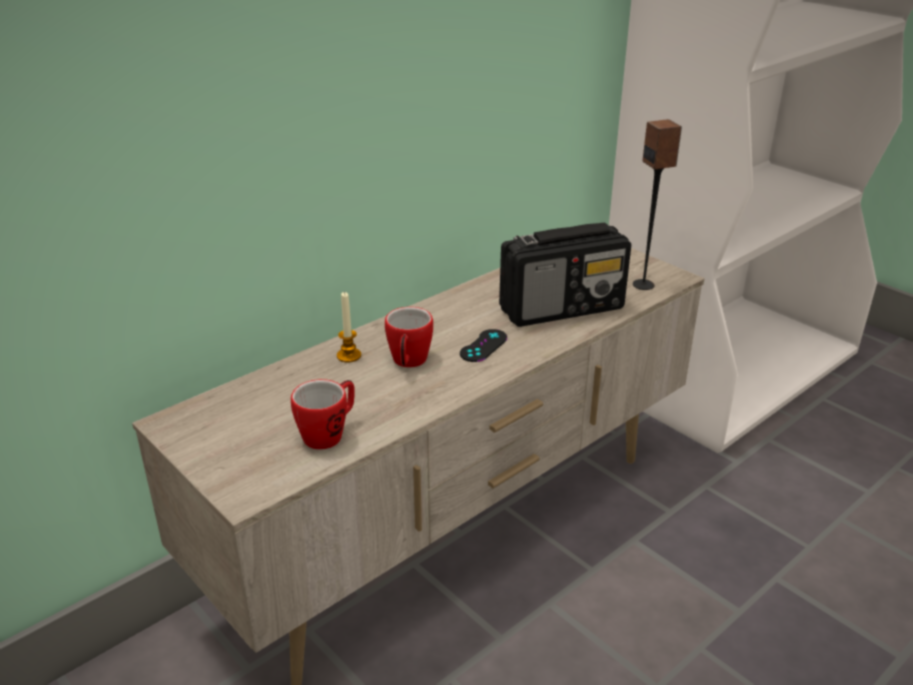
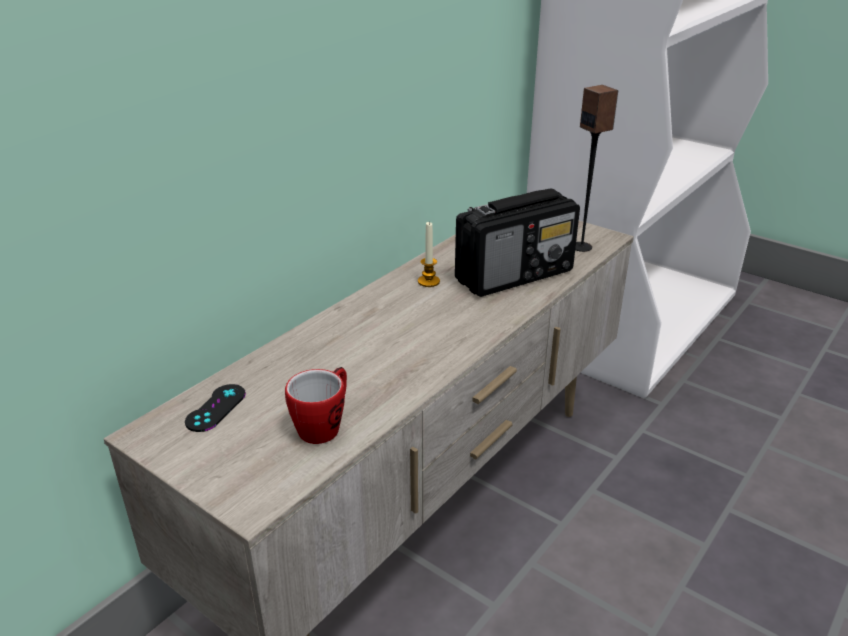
camera: 10 degrees left, 0 degrees up
candle [337,292,361,362] -> candle moved to [418,222,440,287]
mug [385,307,433,368] -> none
black game controller [460,329,507,362] -> black game controller moved to [185,384,246,432]

